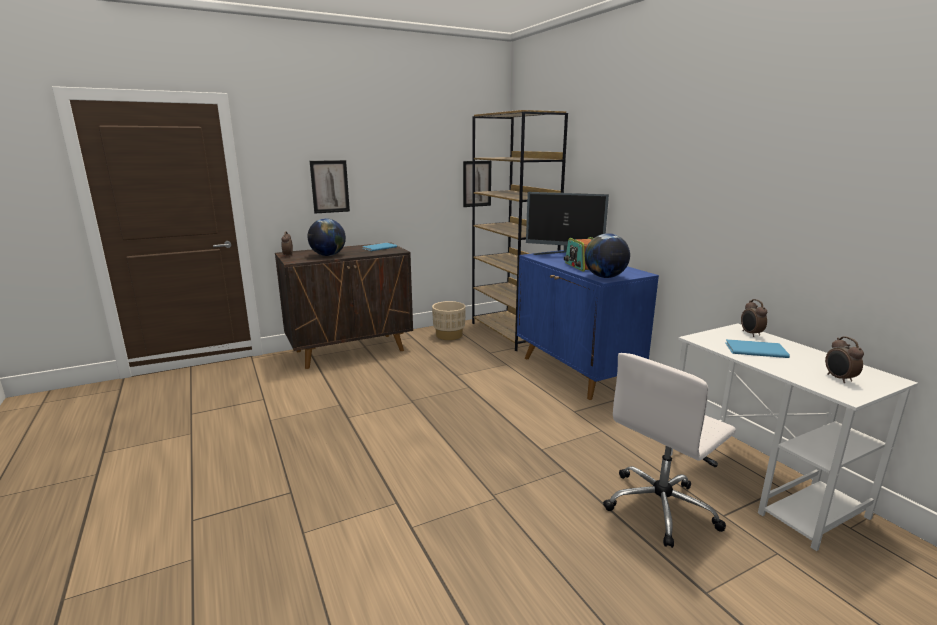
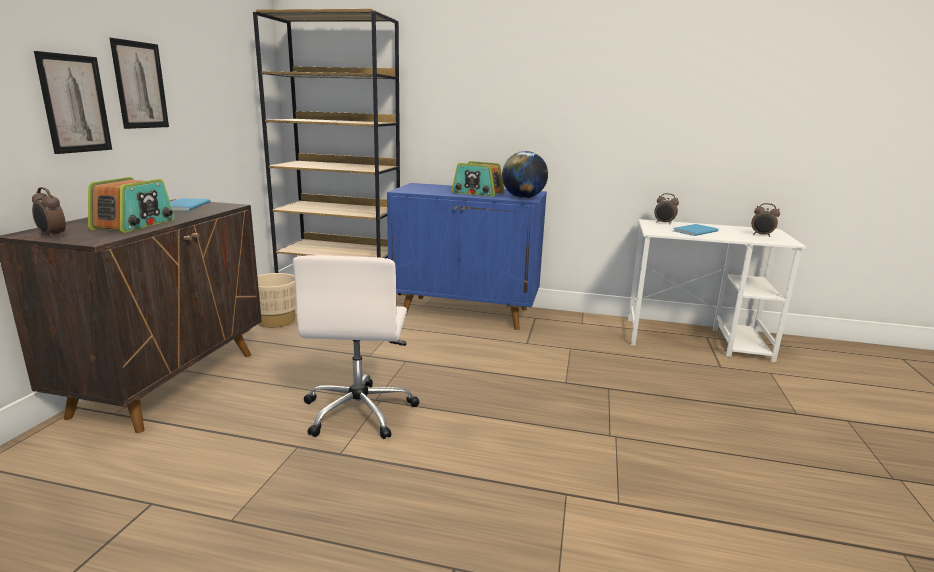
camera: 50 degrees left, 0 degrees up
globe [307,218,346,256] -> radio [88,177,174,233]
picture [463,161,491,207] -> picture moved to [110,38,169,129]
monitor [526,192,609,255] -> none
white office chair [603,353,736,548] -> white office chair moved to [293,255,420,439]

